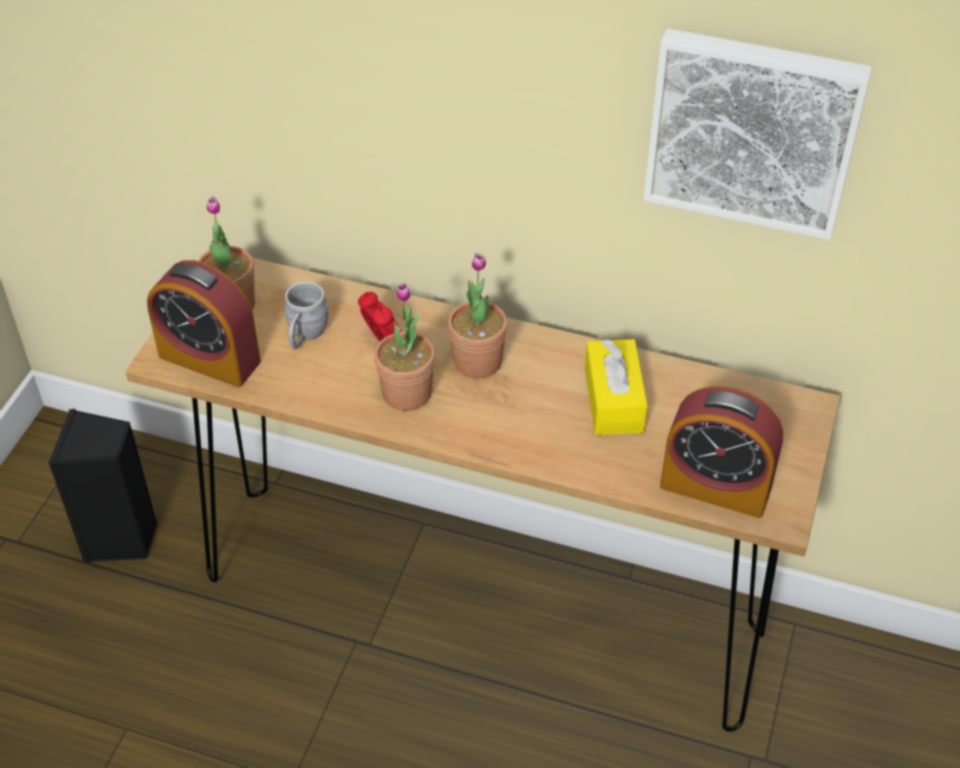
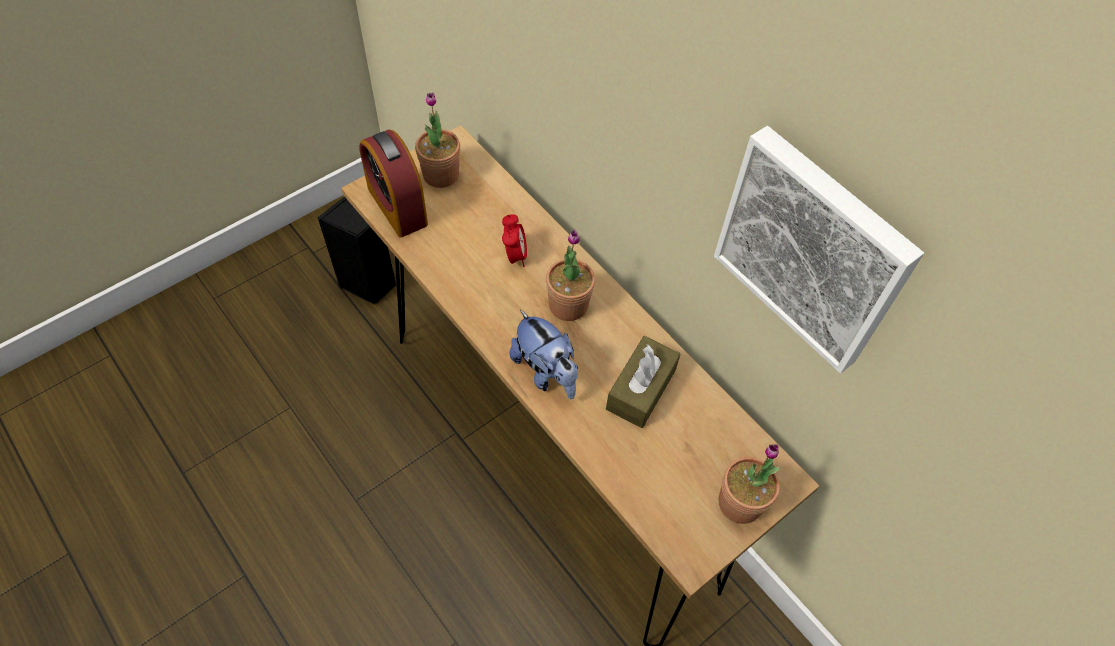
camera: 30 degrees right, 10 degrees up
grey mug [284,282,329,349] -> none
potted plant [374,283,435,411] -> potted plant moved to [719,444,781,524]
yellow tissue box [585,339,648,435] -> brown tissue box [606,336,680,428]
alarm clock [660,386,783,518] -> none
none -> plush toy [509,310,578,399]

